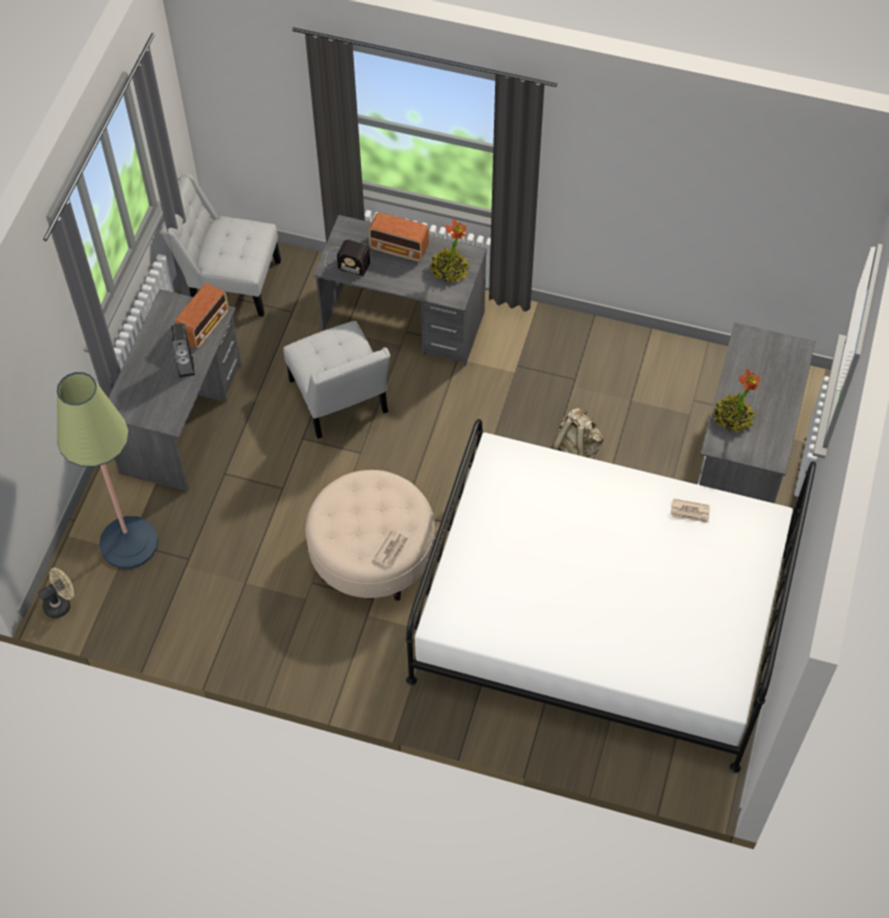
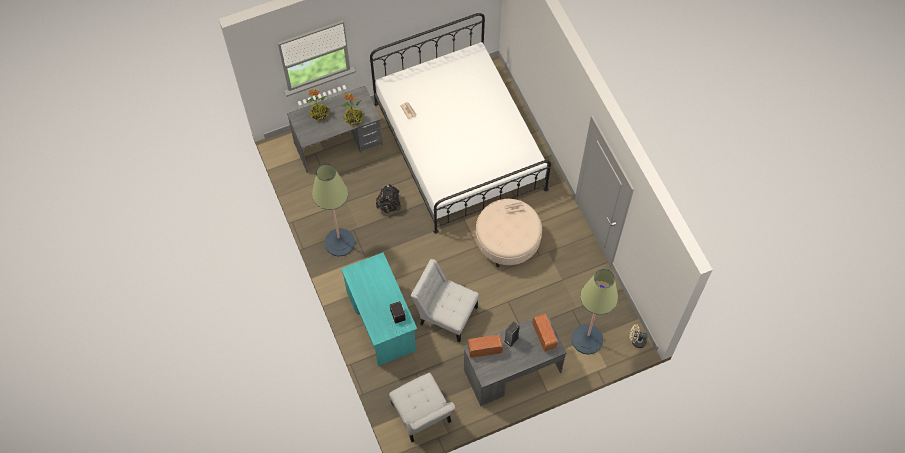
camera: 130 degrees left, 5 degrees up
white chair [283,321,390,439] -> white chair turned 90 degrees counterclockwise [411,259,479,342]
grey desk [313,215,487,366] -> turquoise desk [341,252,417,366]
radio [368,212,429,262] -> radio moved to [532,314,558,352]
potted plant [430,219,469,282] -> potted plant moved to [306,89,330,121]
beige backpack [552,408,603,459] -> black backpack [376,184,401,213]
none -> floor lamp [312,164,355,257]

